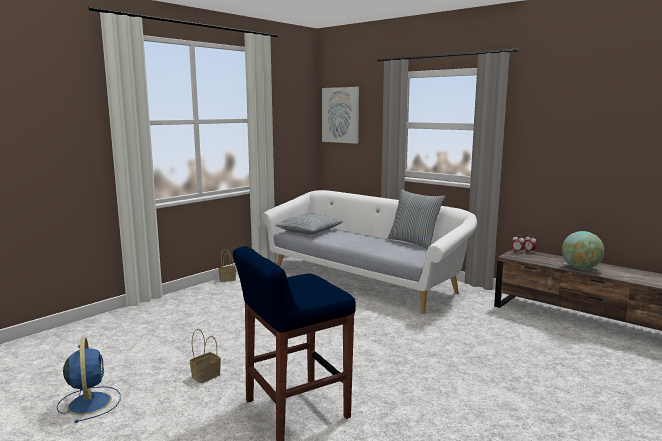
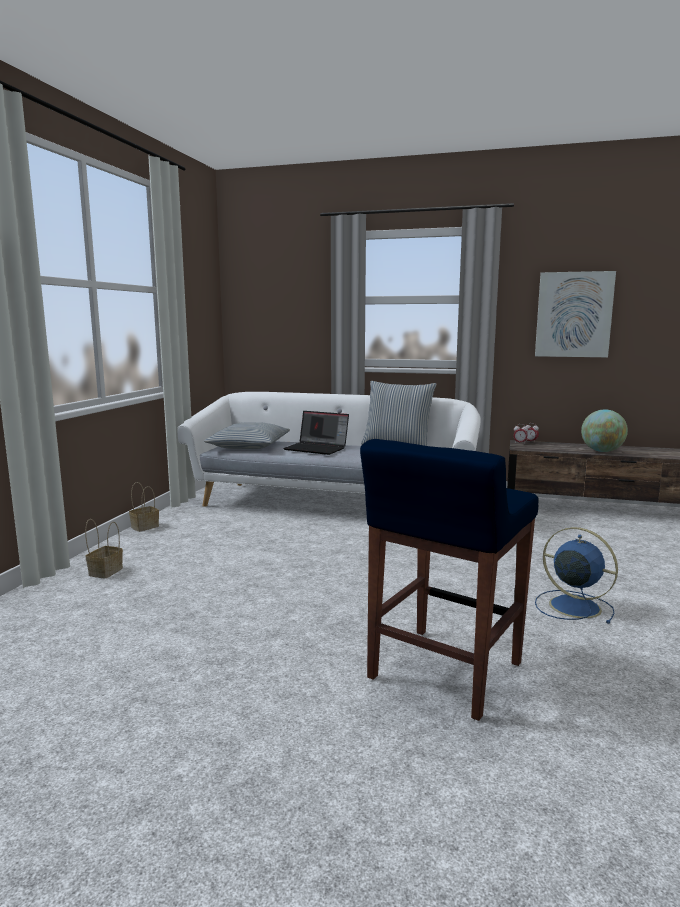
camera: 25 degrees left, 0 degrees up
blue fan [57,338,121,423] -> blue fan moved to [535,527,618,624]
basket [190,329,221,383] -> basket moved to [85,519,123,579]
picture [322,87,359,144] -> picture moved to [535,271,616,357]
none -> laptop [283,411,349,455]

